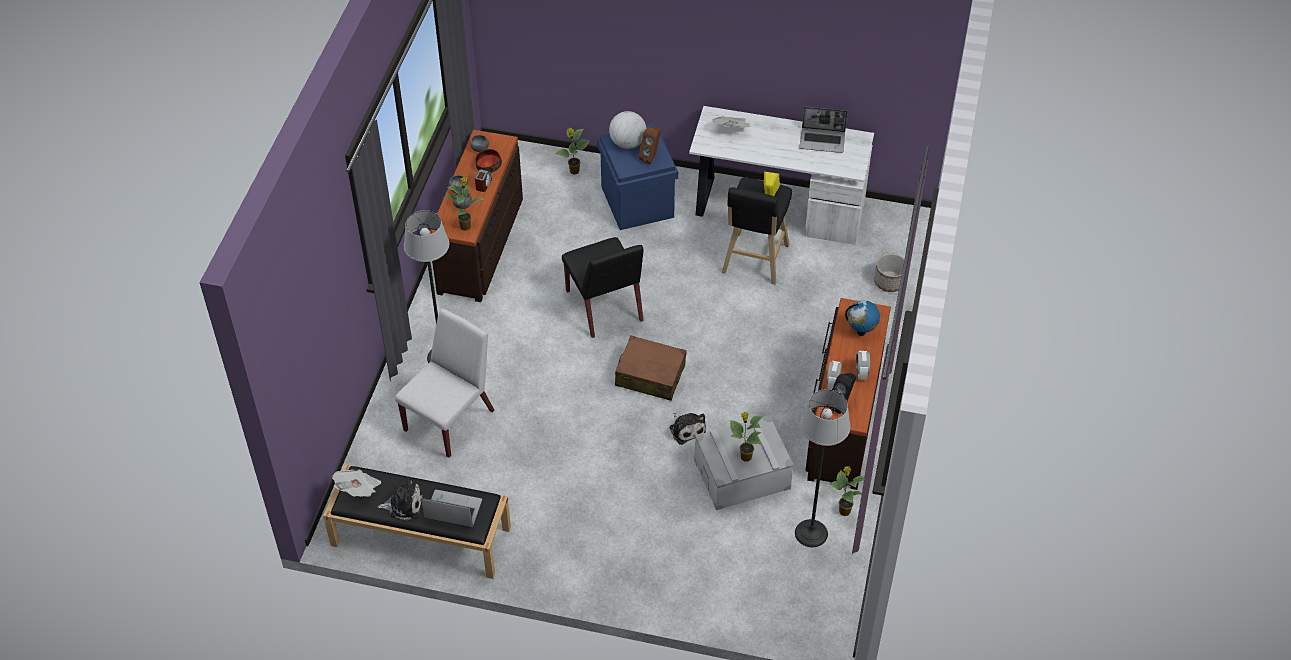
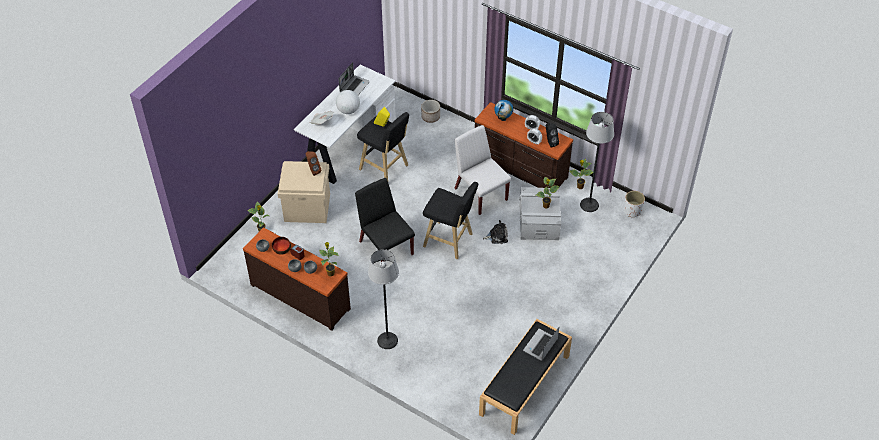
camera: 70 degrees left, 0 degrees up
newspaper [332,469,381,497] -> none
plush toy [378,477,423,520] -> none
white chair [395,309,495,458] -> white chair moved to [454,125,511,215]
black chair [562,237,644,338] -> black chair turned 120 degrees counterclockwise [355,178,415,261]
blue storage box [597,124,678,230] -> beige storage box [278,161,330,223]
globe [609,111,646,149] -> globe moved to [336,90,360,114]
brown suitcase [615,336,687,401] -> black stool [423,182,478,259]
none -> white planter [624,191,645,217]

